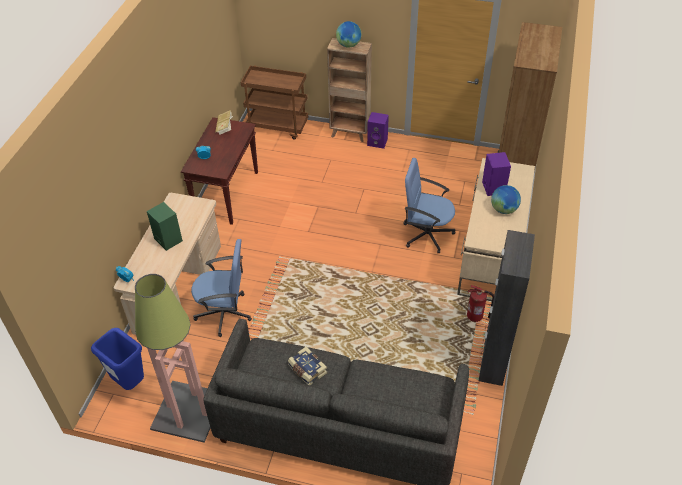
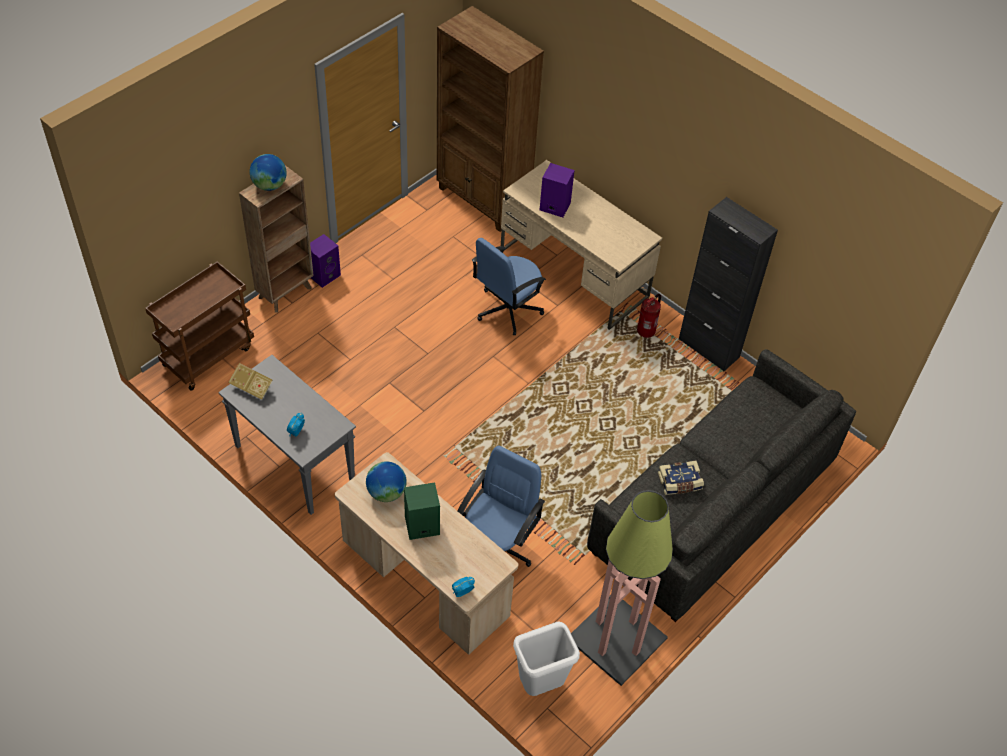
camera: 65 degrees left, 5 degrees up
blue trash can [91,328,144,390] -> white trash can [513,621,580,696]
brown console table [181,117,258,225] -> grey console table [218,355,356,515]
globe [491,185,521,214] -> globe moved to [366,461,407,502]

